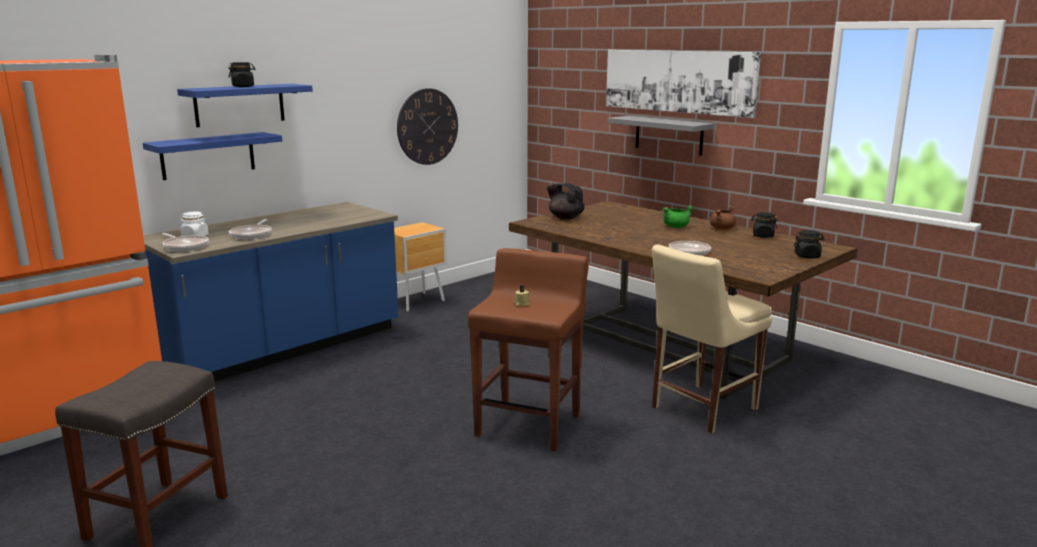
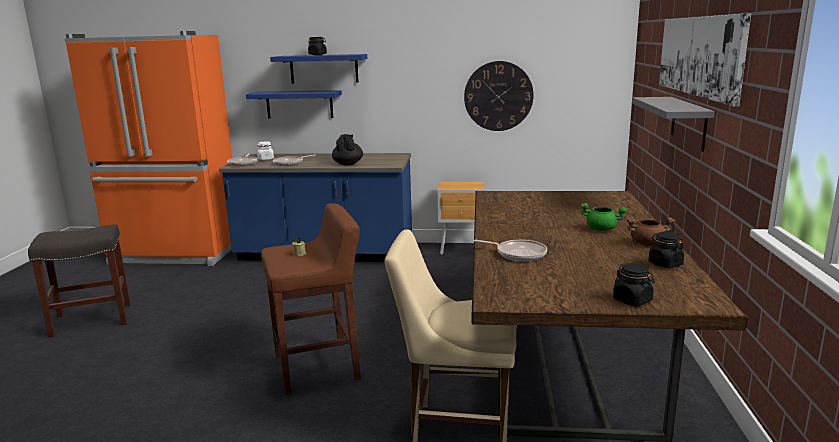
camera: 50 degrees right, 0 degrees up
black teapot [547,183,584,220] -> black teapot moved to [332,134,363,165]

